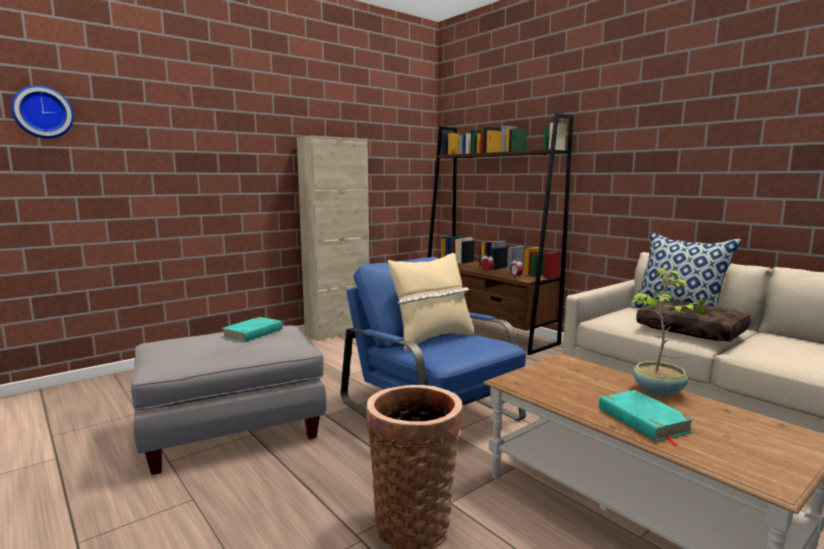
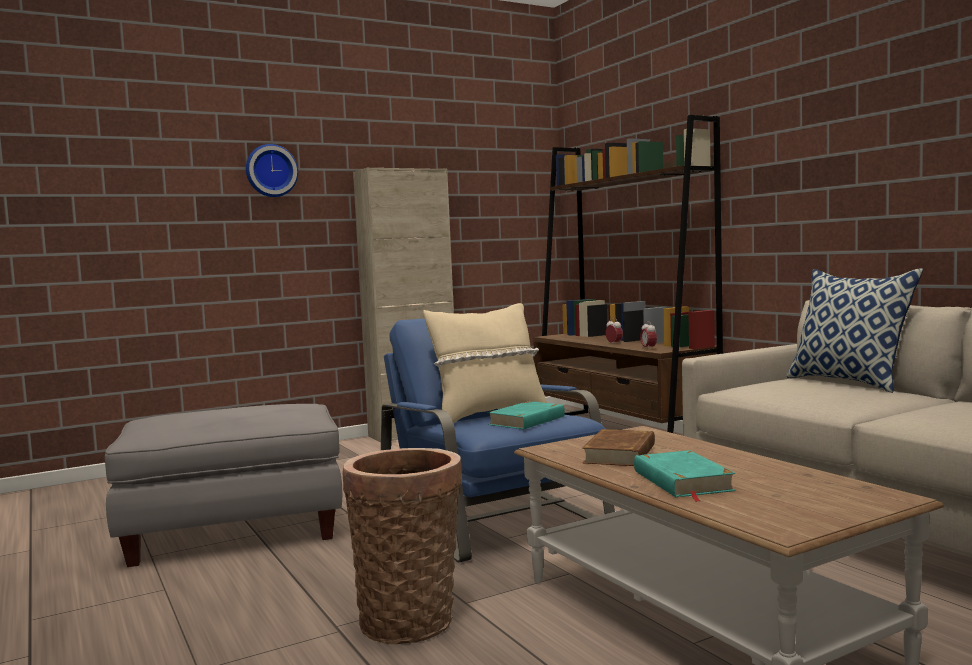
camera: 10 degrees right, 5 degrees down
wall clock [11,85,74,139] -> wall clock moved to [246,144,298,197]
turquoise book [221,317,284,342] -> turquoise book moved to [488,401,565,430]
potted plant [631,268,715,397] -> none
brown pillow [636,300,751,341] -> none
none -> brown book [582,429,655,466]

